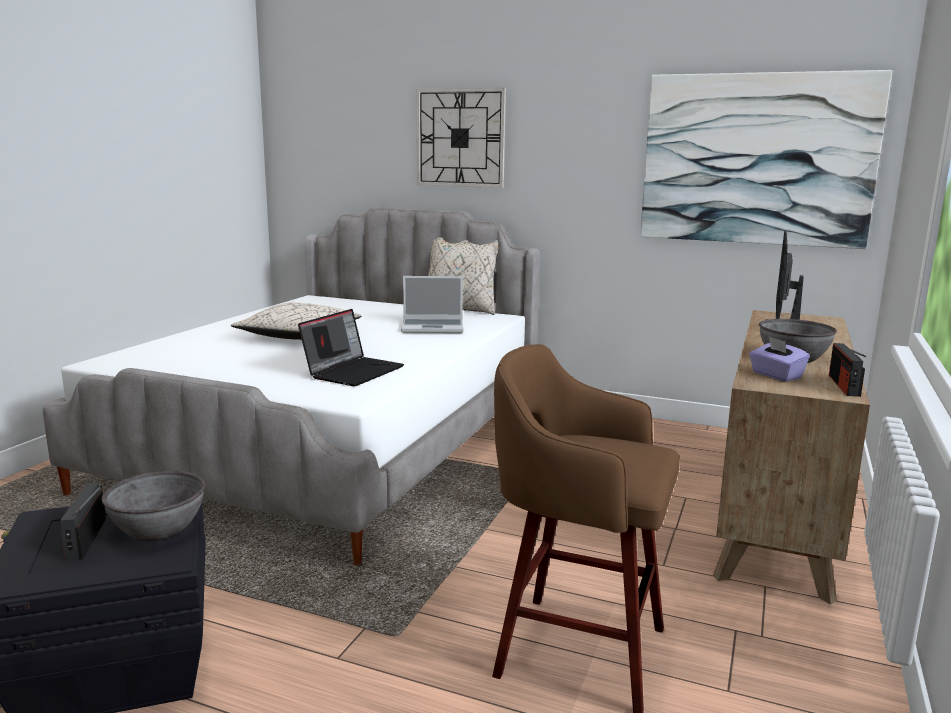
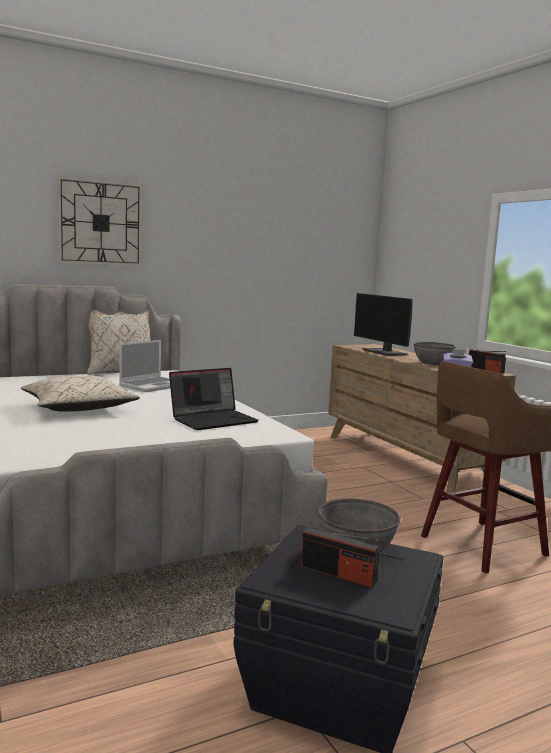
camera: 50 degrees left, 5 degrees down
laptop [298,309,404,386] -> laptop turned 75 degrees clockwise [169,368,259,430]
picture [640,70,892,249] -> none

